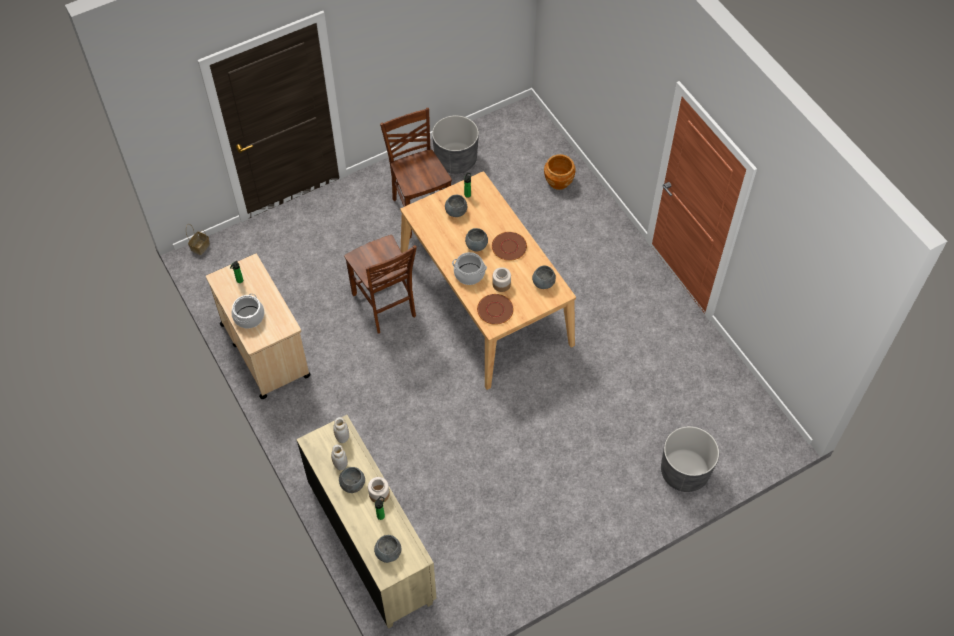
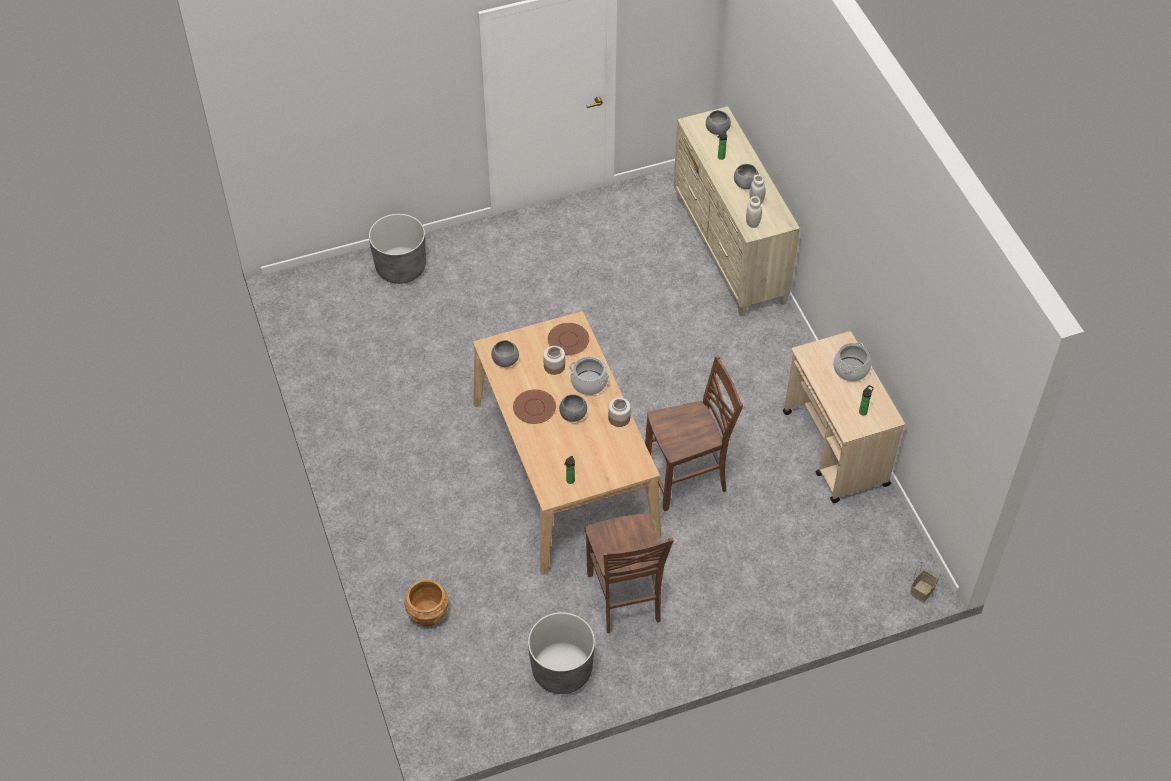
camera: 170 degrees left, 5 degrees down
brown chair [344,235,417,334] -> brown chair turned 90 degrees clockwise [645,356,743,511]
jar [368,477,390,503] -> jar moved to [608,397,631,427]
grey bowl [445,195,467,217] -> none

